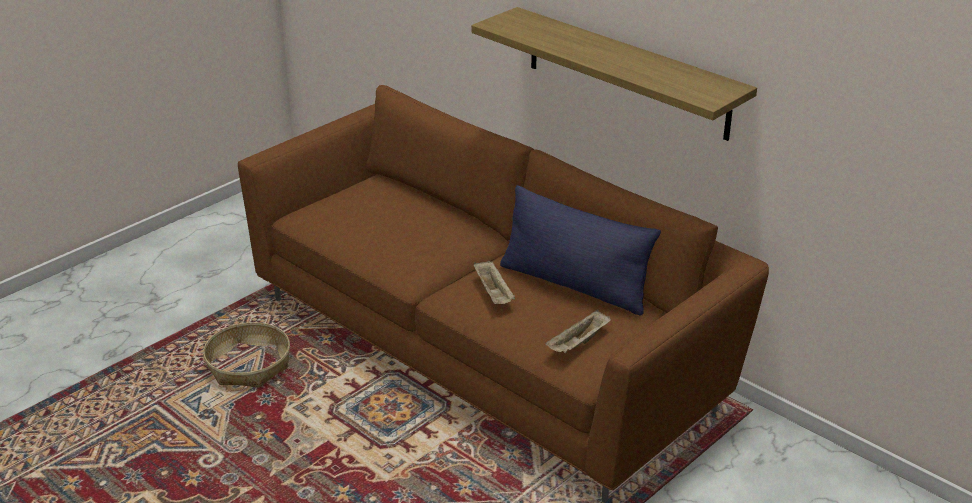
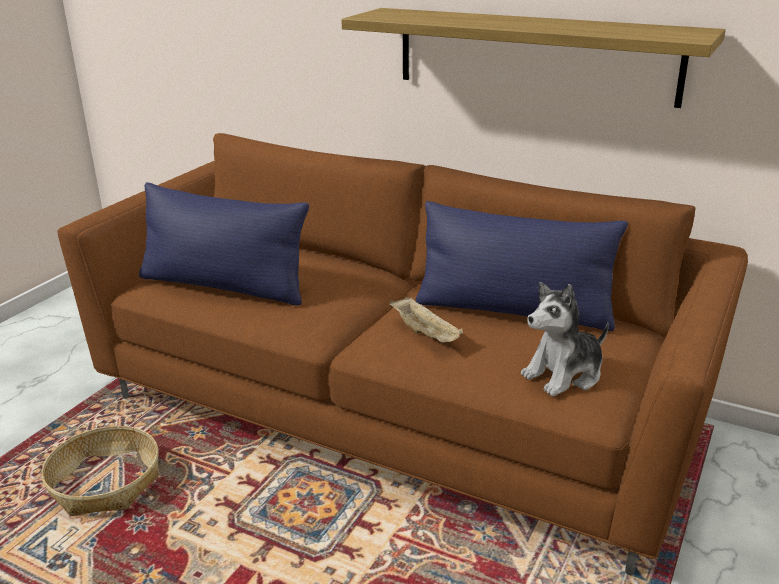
camera: 15 degrees left, 5 degrees down
beige tray [545,310,611,353] -> plush toy [521,282,609,396]
none -> blue pillow [139,182,309,305]

